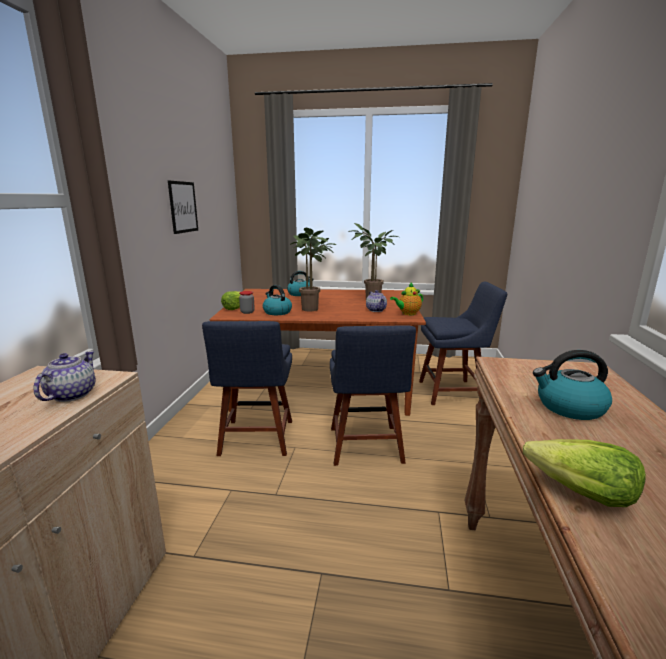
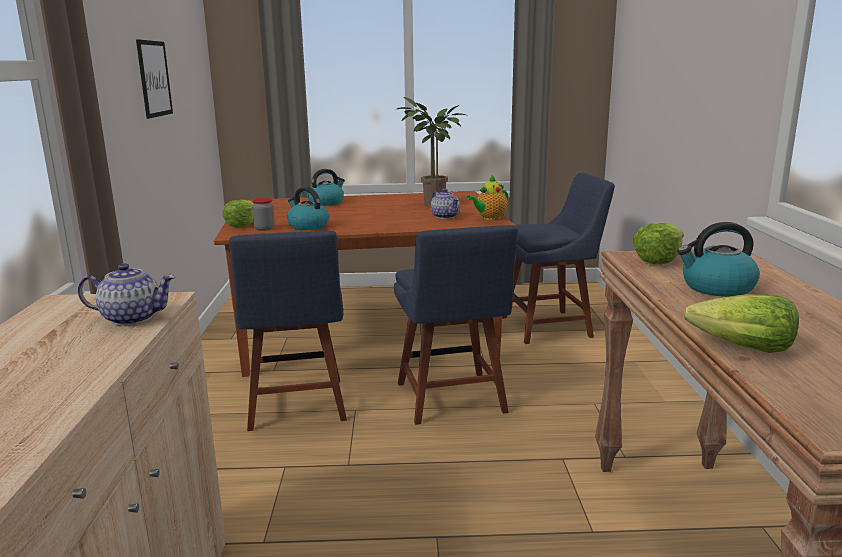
camera: 10 degrees left, 0 degrees up
teapot [33,351,95,402] -> teapot turned 90 degrees clockwise [78,263,175,326]
potted plant [290,228,336,311] -> none
none -> lettuce [632,223,684,265]

